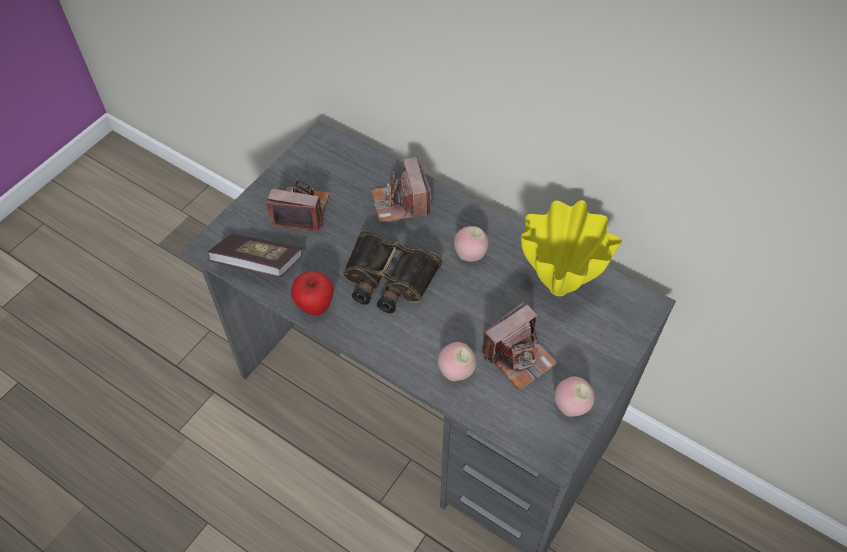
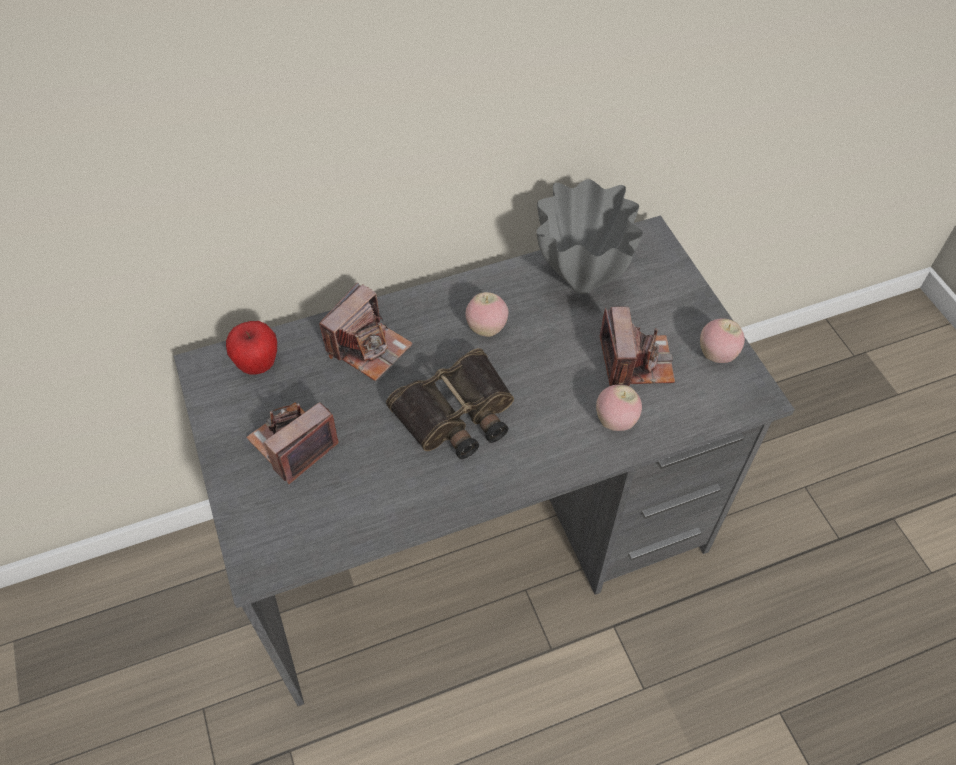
camera: 55 degrees left, 0 degrees up
book [207,234,302,277] -> none
apple [291,271,334,315] -> apple moved to [226,321,277,375]
camera [371,157,432,223] -> camera turned 75 degrees counterclockwise [319,283,413,381]
yellow vase [521,200,622,296] -> grey vase [537,179,643,294]

